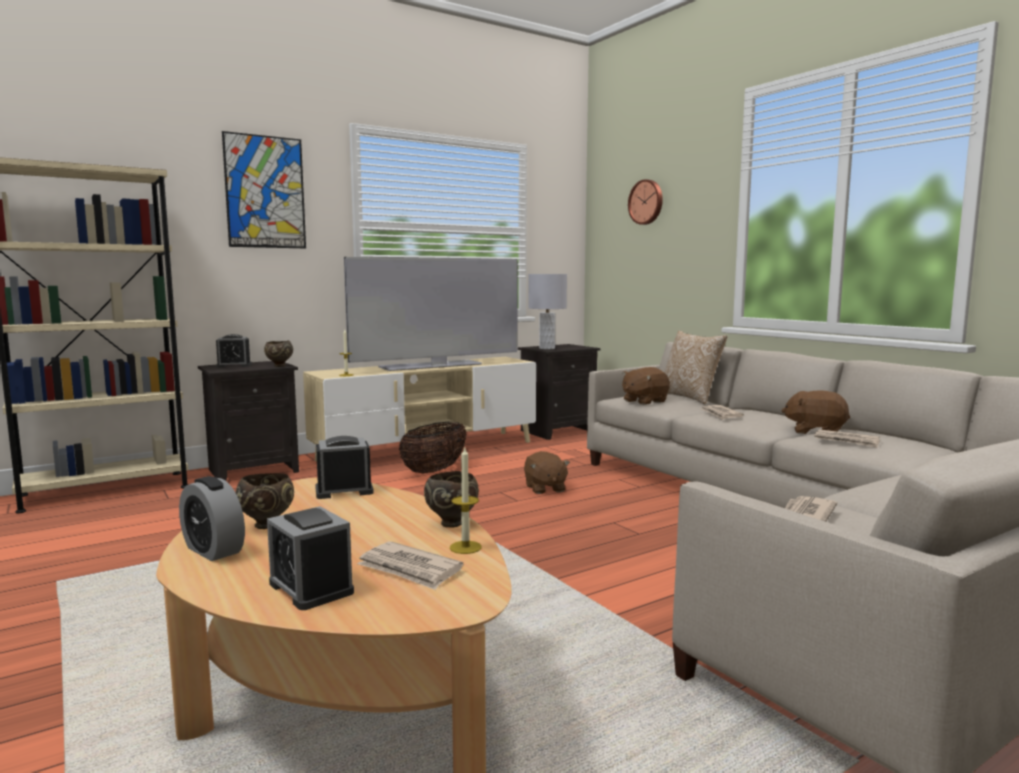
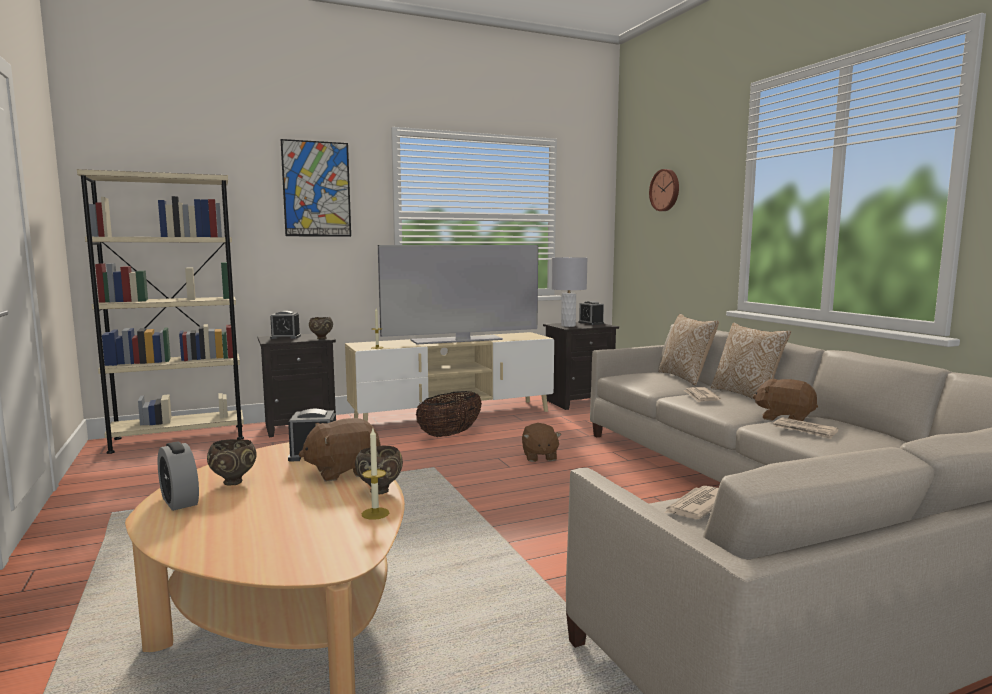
camera: 10 degrees right, 0 degrees up
alarm clock [267,506,354,610] -> alarm clock moved to [578,301,604,325]
newspaper [357,541,463,590] -> none
brown plush toy [622,367,670,405] -> brown plush toy moved to [298,418,380,481]
none -> pillow [711,323,791,399]

